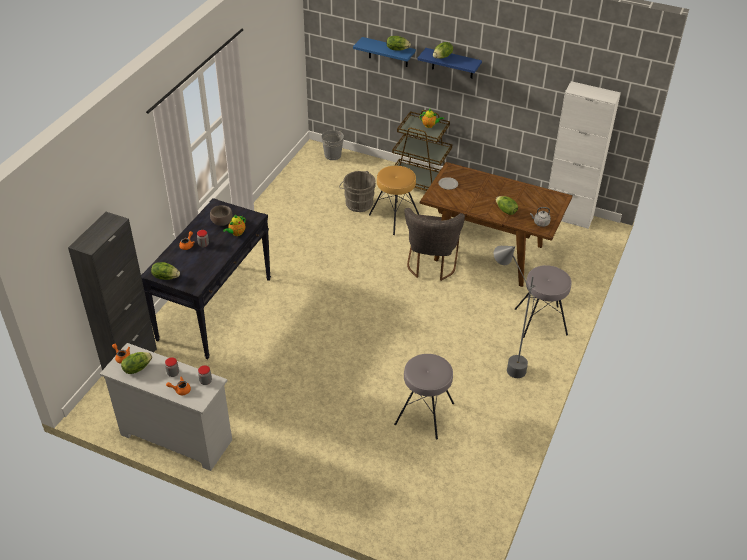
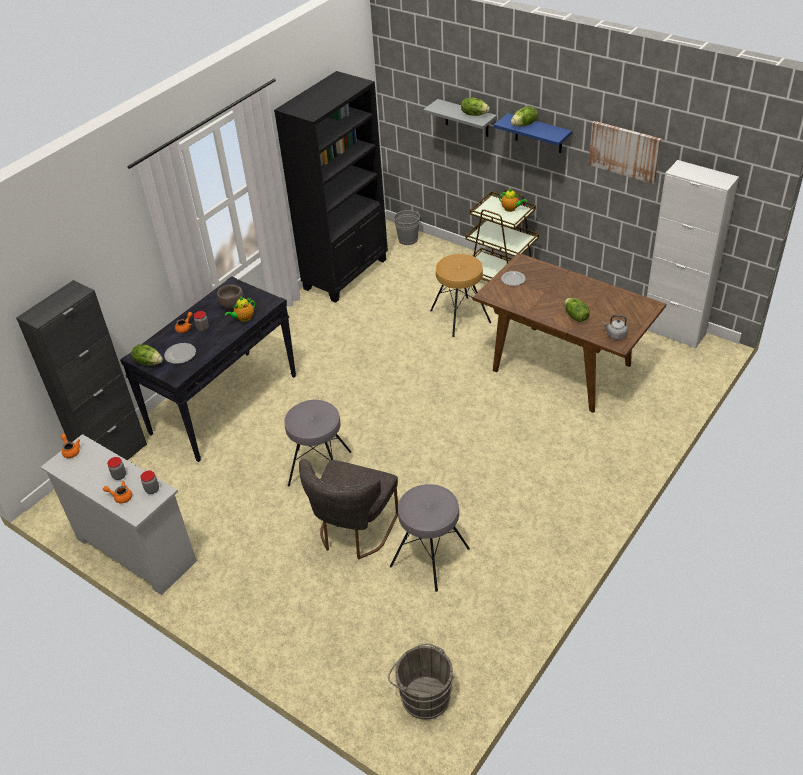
camera: 15 degrees right, 0 degrees up
lettuce [121,352,152,374] -> none
grey bucket [339,171,376,212] -> grey bucket moved to [388,644,454,720]
blue shelf [353,37,416,67] -> grey shelf [423,99,497,137]
grey chair [404,208,465,281] -> grey chair moved to [299,459,398,559]
grey floor lamp [494,246,536,378] -> none
grey stool [515,265,572,338] -> grey stool moved to [284,400,351,487]
none -> plate [164,343,196,364]
none -> black bookcase [274,71,388,303]
none -> picture [589,121,661,184]

